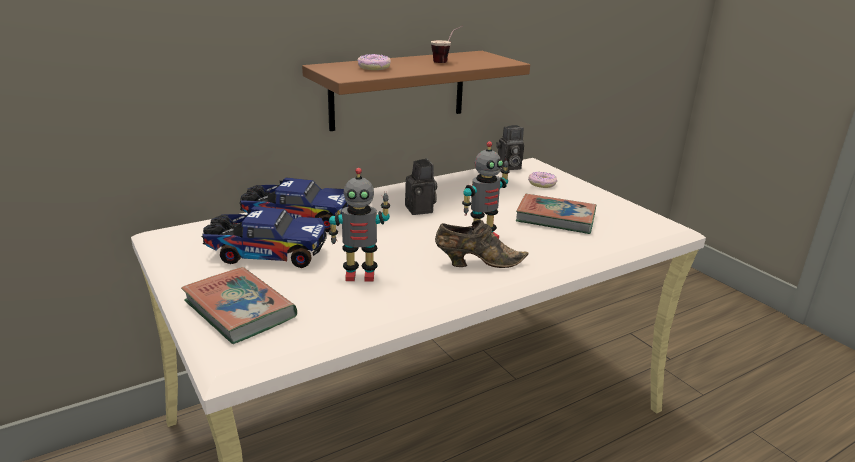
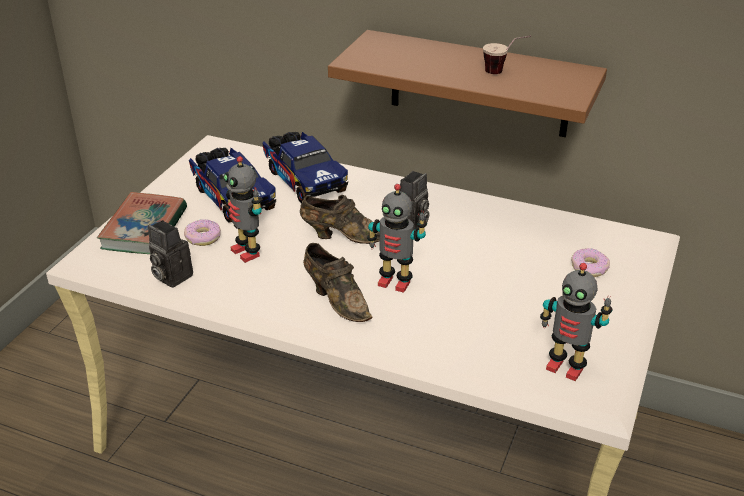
camera: 55 degrees right, 10 degrees up
donut [357,54,391,70] -> donut moved to [184,219,221,246]
camera [496,125,524,170] -> camera moved to [148,220,193,288]
book [516,194,596,234] -> none
none -> brown shoe [300,195,380,244]
none -> toy robot [540,263,613,381]

